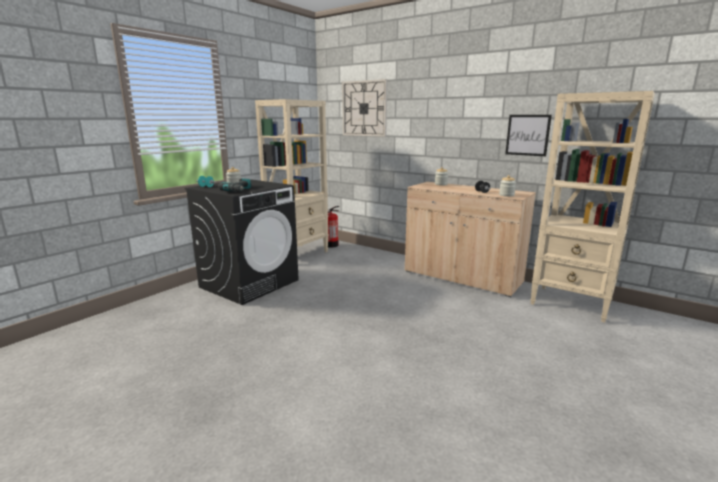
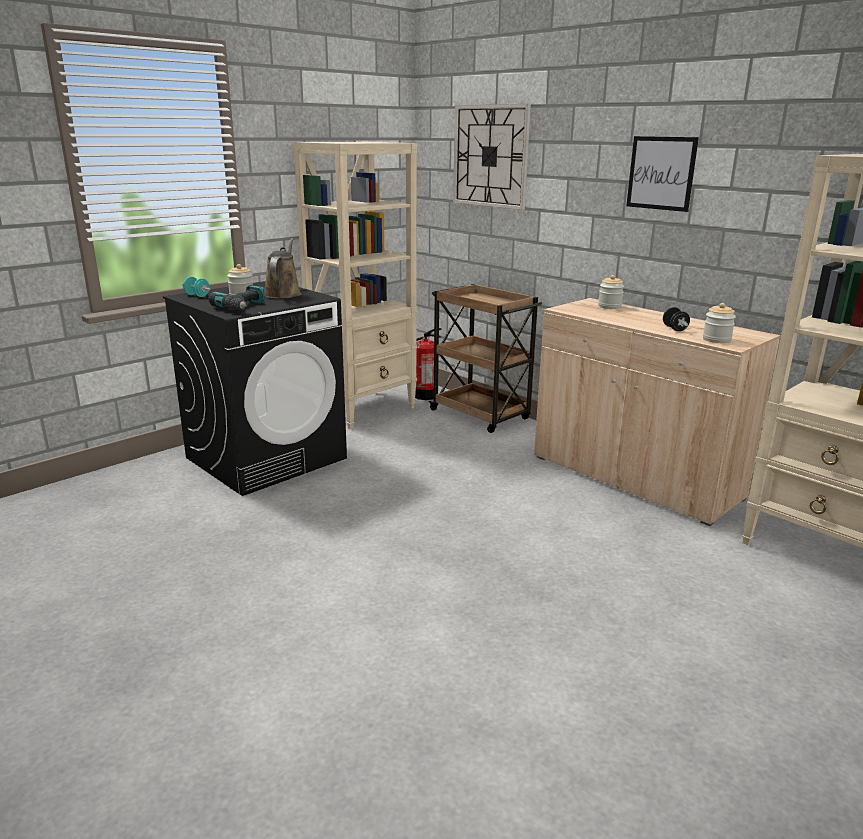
camera: 10 degrees right, 5 degrees up
picture [505,115,552,156] -> picture moved to [626,136,699,212]
none -> brown watering can [264,238,301,299]
none -> brown cart [428,284,542,433]

